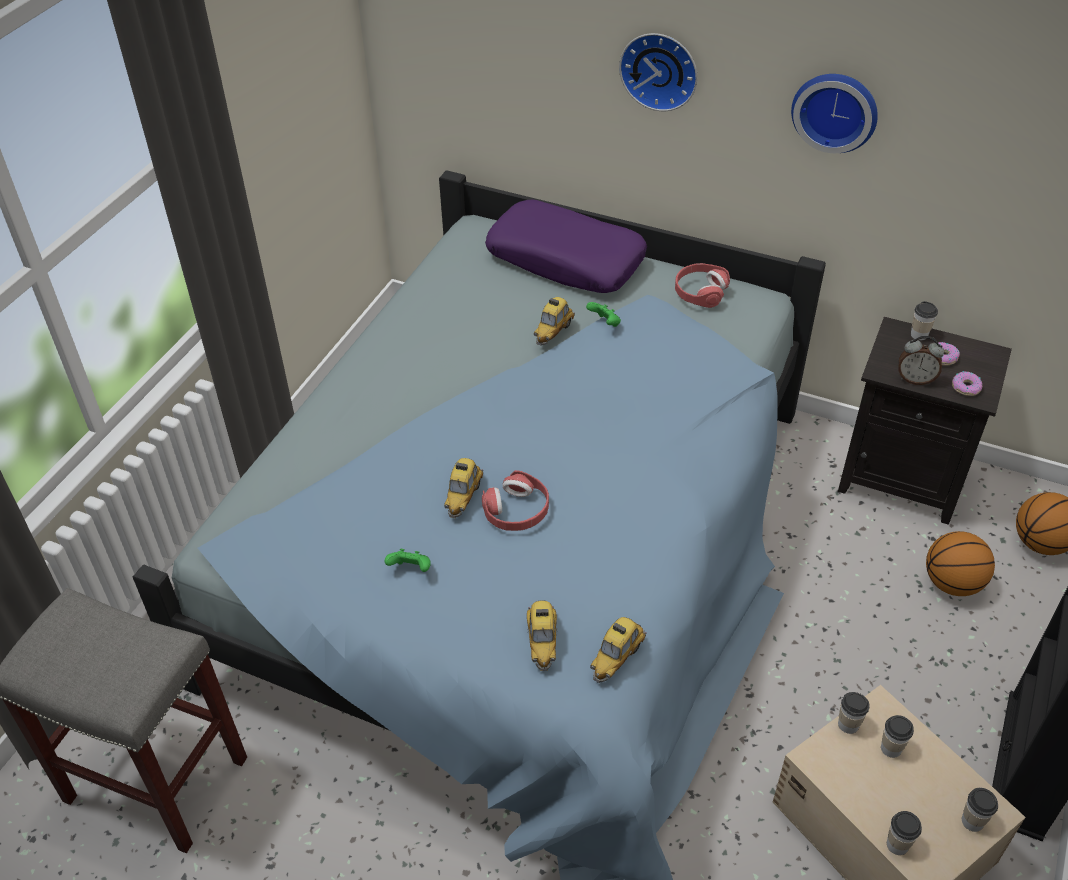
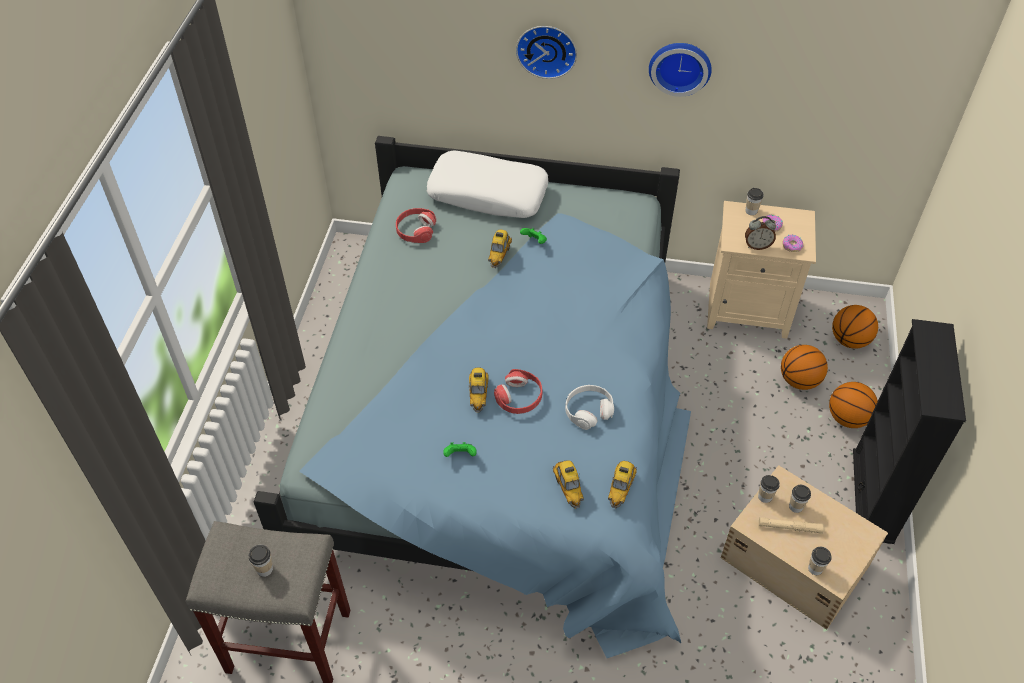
camera: 15 degrees left, 5 degrees up
purple pillow [485,199,647,293] -> white pillow [427,150,548,218]
red headphones [675,263,730,308] -> red headphones moved to [396,208,436,243]
black nightstand [838,317,1012,525] -> beige nightstand [707,201,816,339]
cup [962,788,998,832] -> cup moved to [248,545,273,577]
none -> white headphones [565,385,614,430]
none -> beige flashlight [759,517,824,534]
none -> basketball [829,382,878,428]

